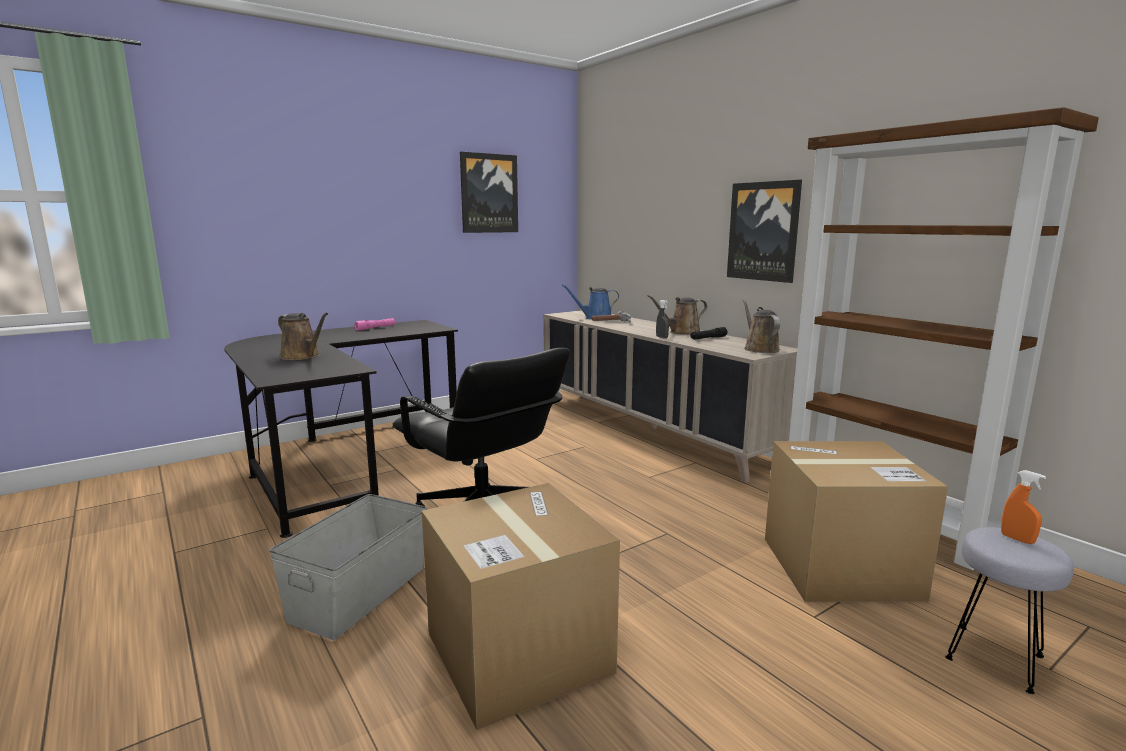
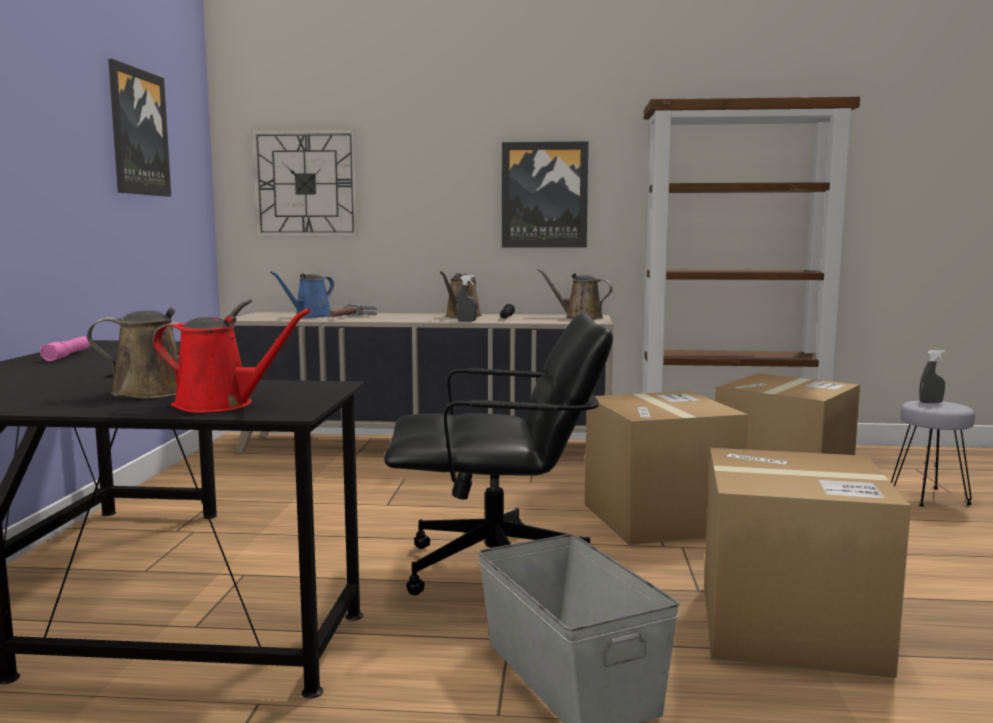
camera: 50 degrees left, 5 degrees down
orange spray bottle [1001,470,1046,544] -> grey spray bottle [919,350,945,403]
none -> red watering can [153,309,311,413]
none -> wall clock [252,130,358,236]
none -> cardboard box [585,391,748,545]

